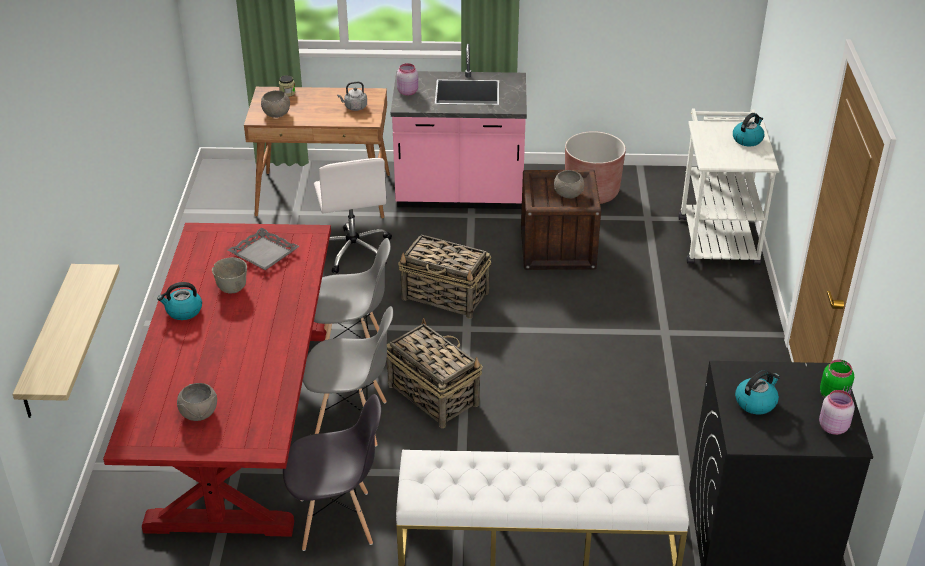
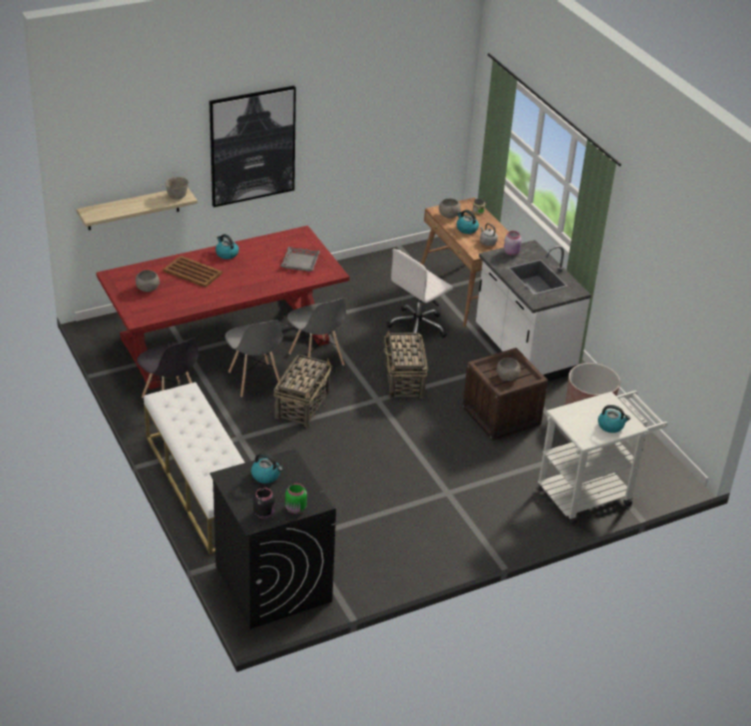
camera: 60 degrees right, 0 degrees up
grey bowl [212,257,247,293] -> grey bowl moved to [165,177,189,199]
pink counter [390,44,527,209] -> white counter [476,240,591,381]
pink jar [819,390,855,435] -> black jar [253,487,275,519]
none -> brown tray [163,255,222,288]
none -> picture [209,86,296,207]
none -> kettle [456,210,479,234]

